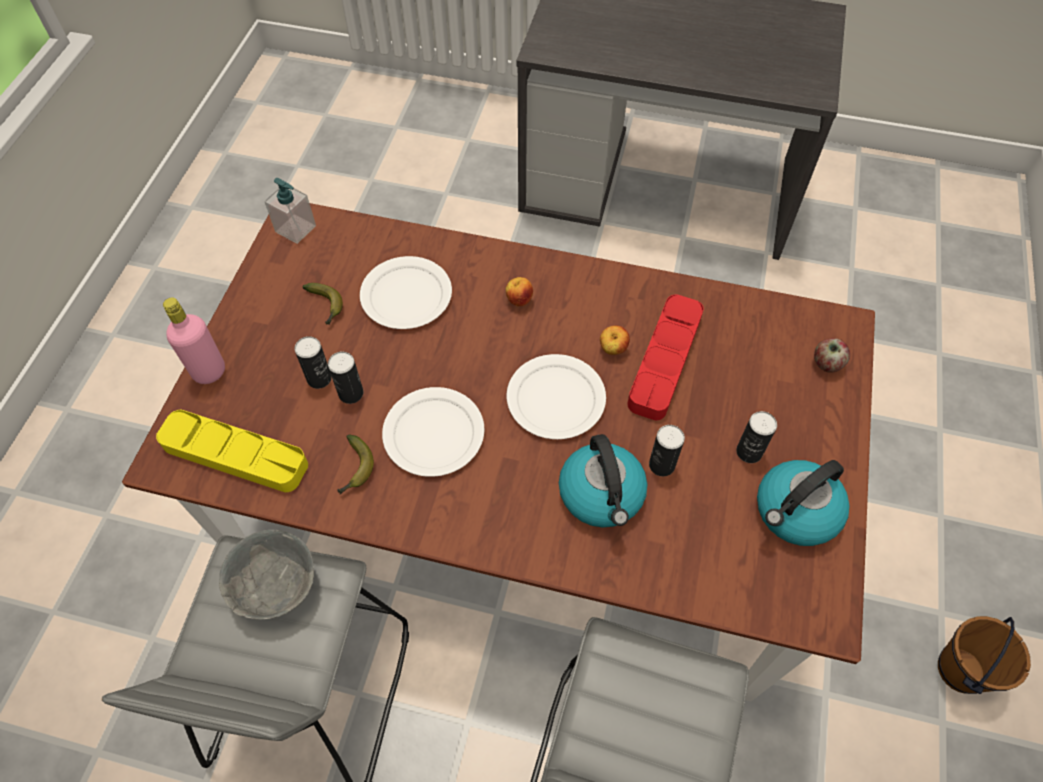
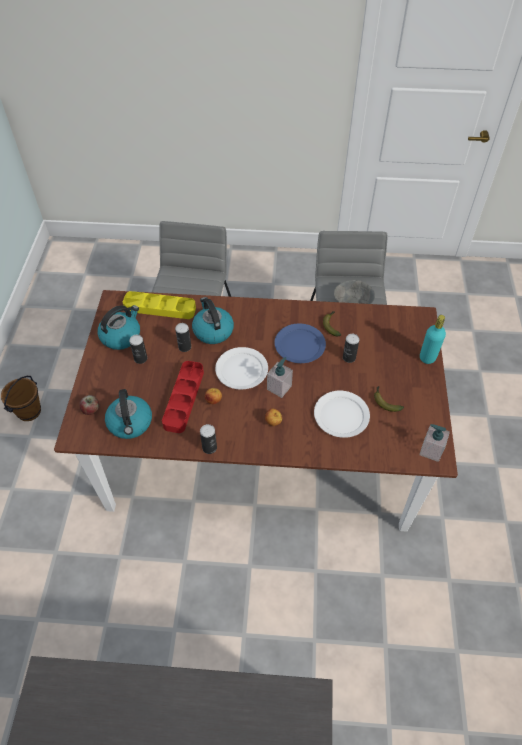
camera: 170 degrees right, 5 degrees down
yellow tray [156,410,308,492] -> yellow tray moved to [123,291,196,319]
pink bottle [163,298,225,384] -> turquoise bottle [420,315,446,364]
can [295,336,332,389] -> can moved to [200,424,217,454]
white plate [382,387,484,477] -> blue plate [274,324,326,363]
none -> kettle [105,389,152,439]
none -> soap dispenser [267,357,293,398]

